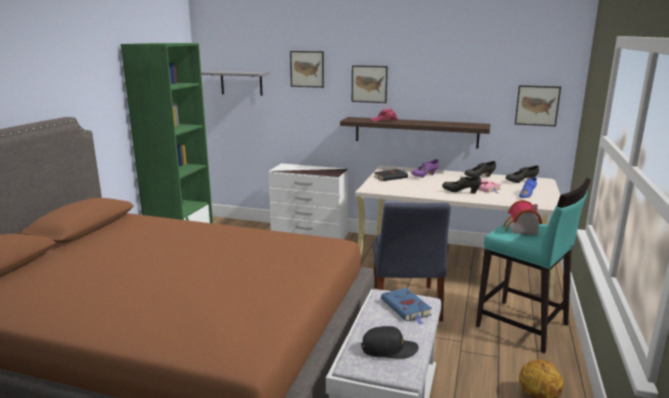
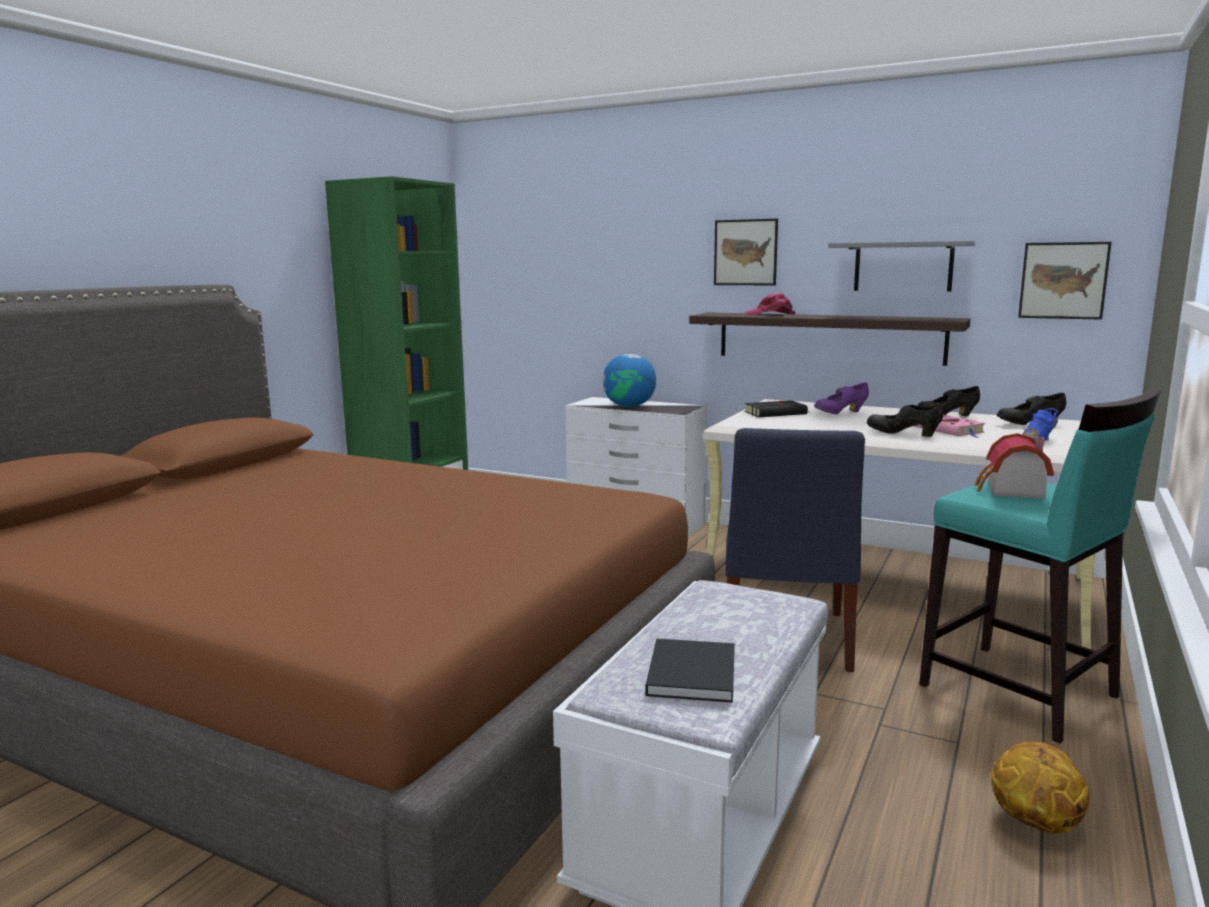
camera: 10 degrees right, 5 degrees down
grey shelf [201,71,269,96] -> grey shelf moved to [828,241,975,292]
picture [290,51,324,88] -> none
black cap [361,326,419,359] -> black book [646,638,735,703]
blue book [381,288,432,325] -> none
none -> globe [603,354,656,407]

